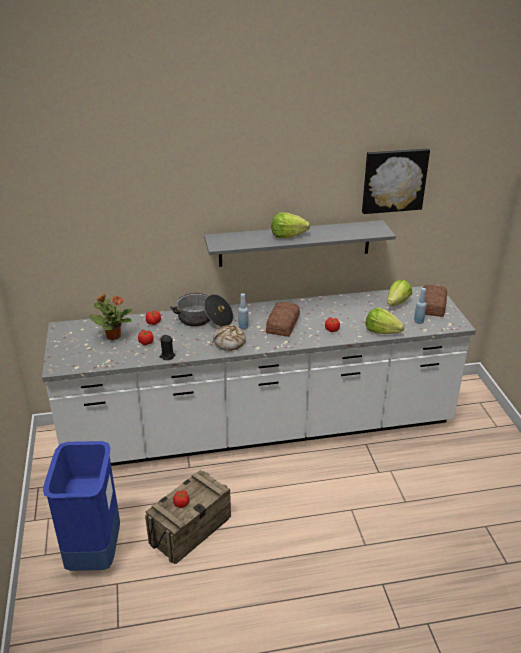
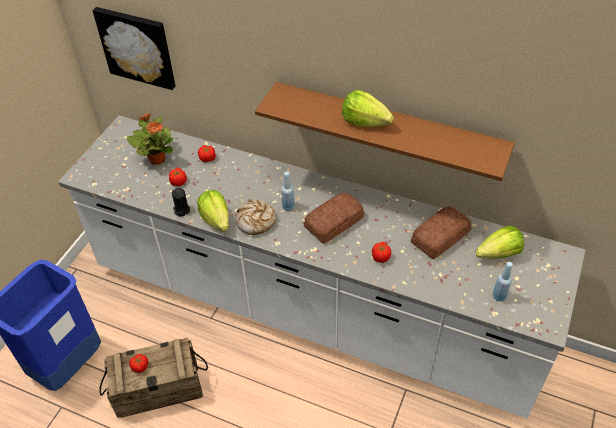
camera: 35 degrees right, 15 degrees up
cooking pot [170,293,233,327] -> none
grey shelf [204,220,396,267] -> brown shelf [255,82,515,181]
picture [362,148,430,214] -> picture moved to [93,7,176,90]
lettuce [365,308,405,334] -> lettuce moved to [197,190,229,232]
bread [423,285,447,317] -> bread moved to [411,206,471,260]

